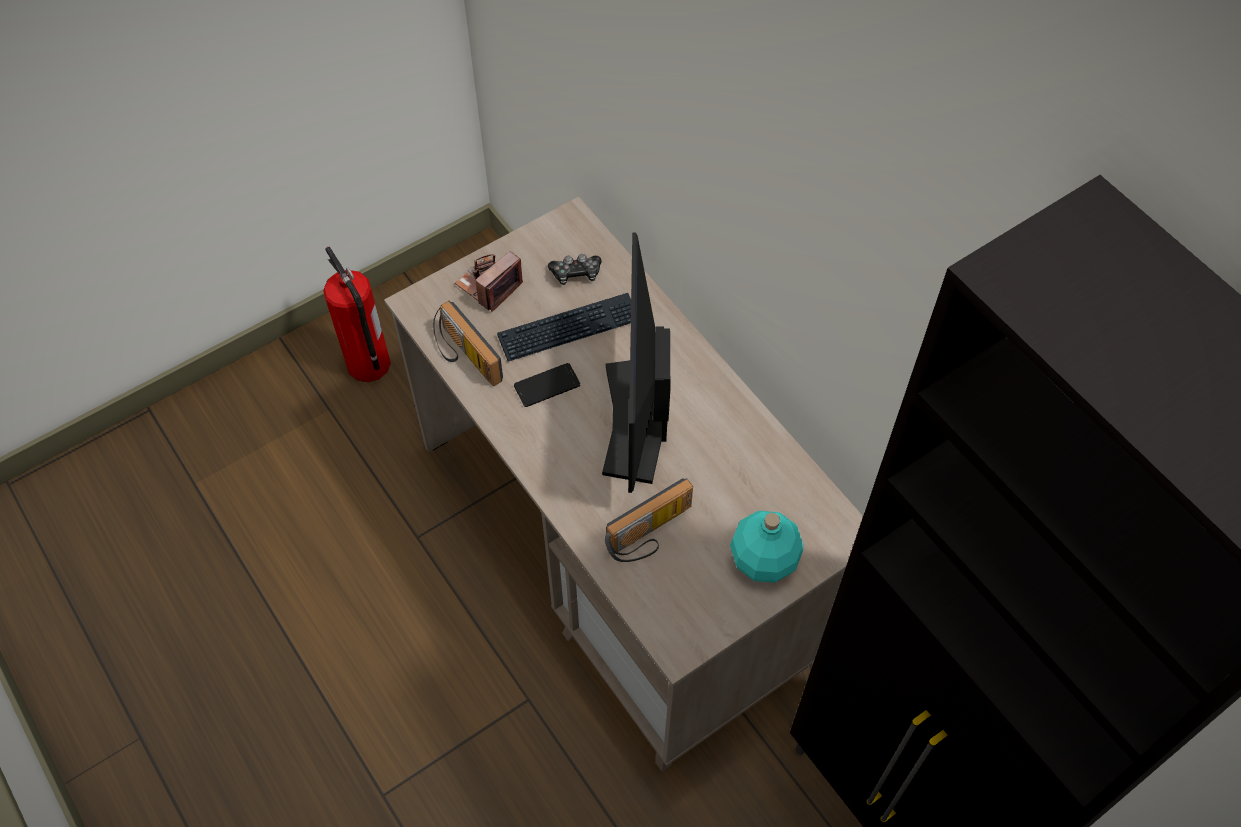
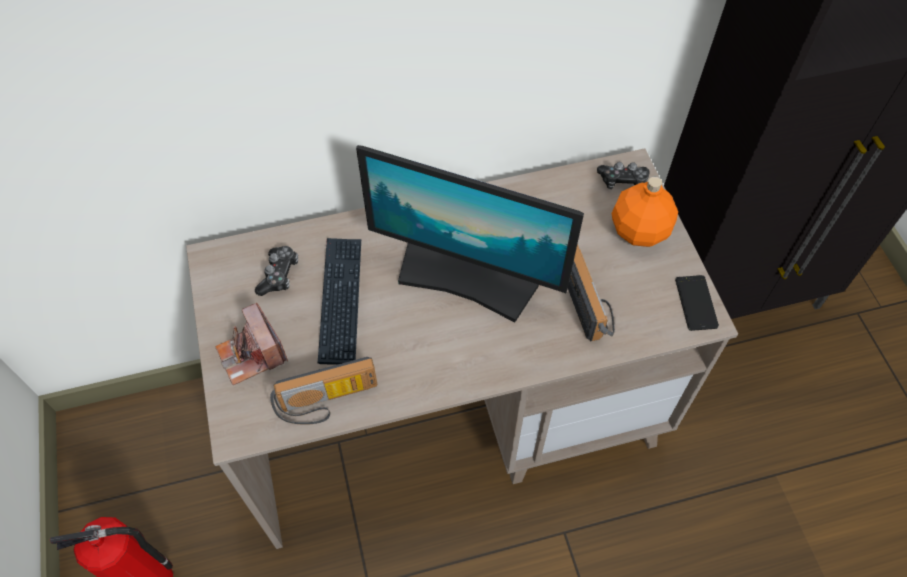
camera: 70 degrees left, 0 degrees up
phone [514,363,580,407] -> phone moved to [675,275,719,331]
turquoise bottle [730,511,803,583] -> orange bottle [611,176,678,247]
none -> game controller [597,162,649,189]

